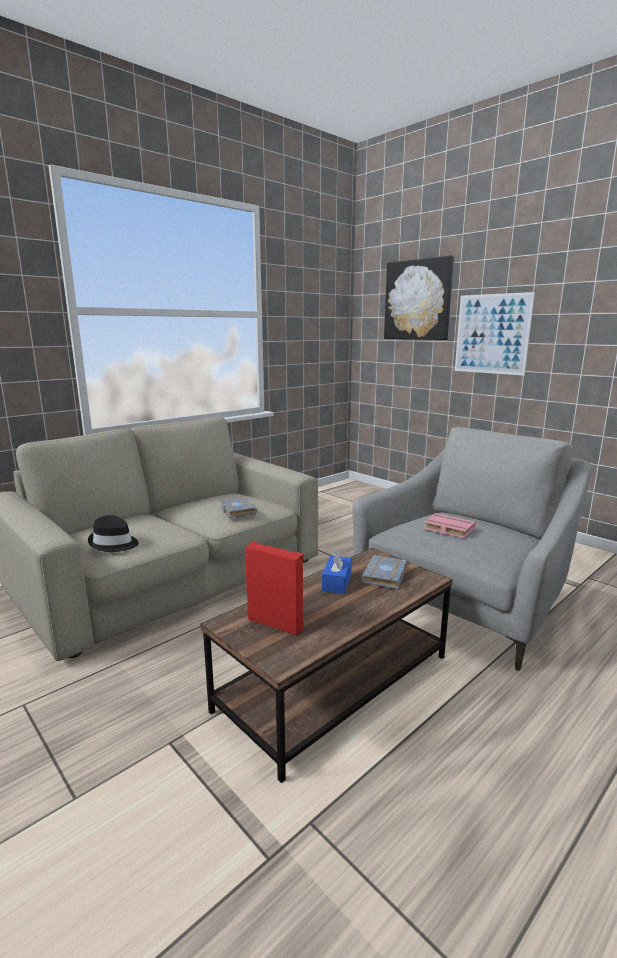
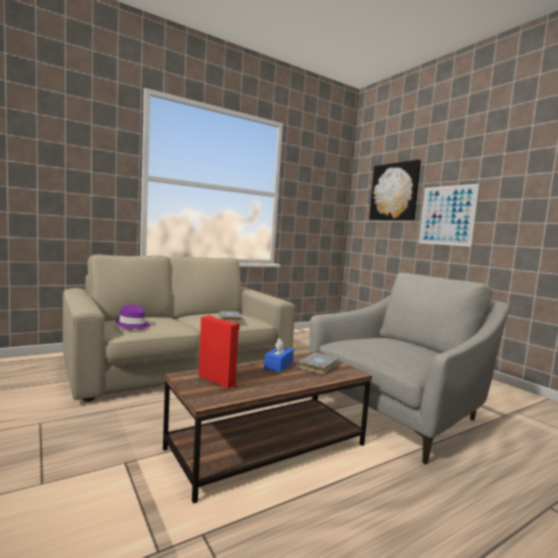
camera: 10 degrees right, 10 degrees down
black hat [88,515,138,552] -> purple hat [115,305,150,329]
pink book [423,513,476,538] -> none

